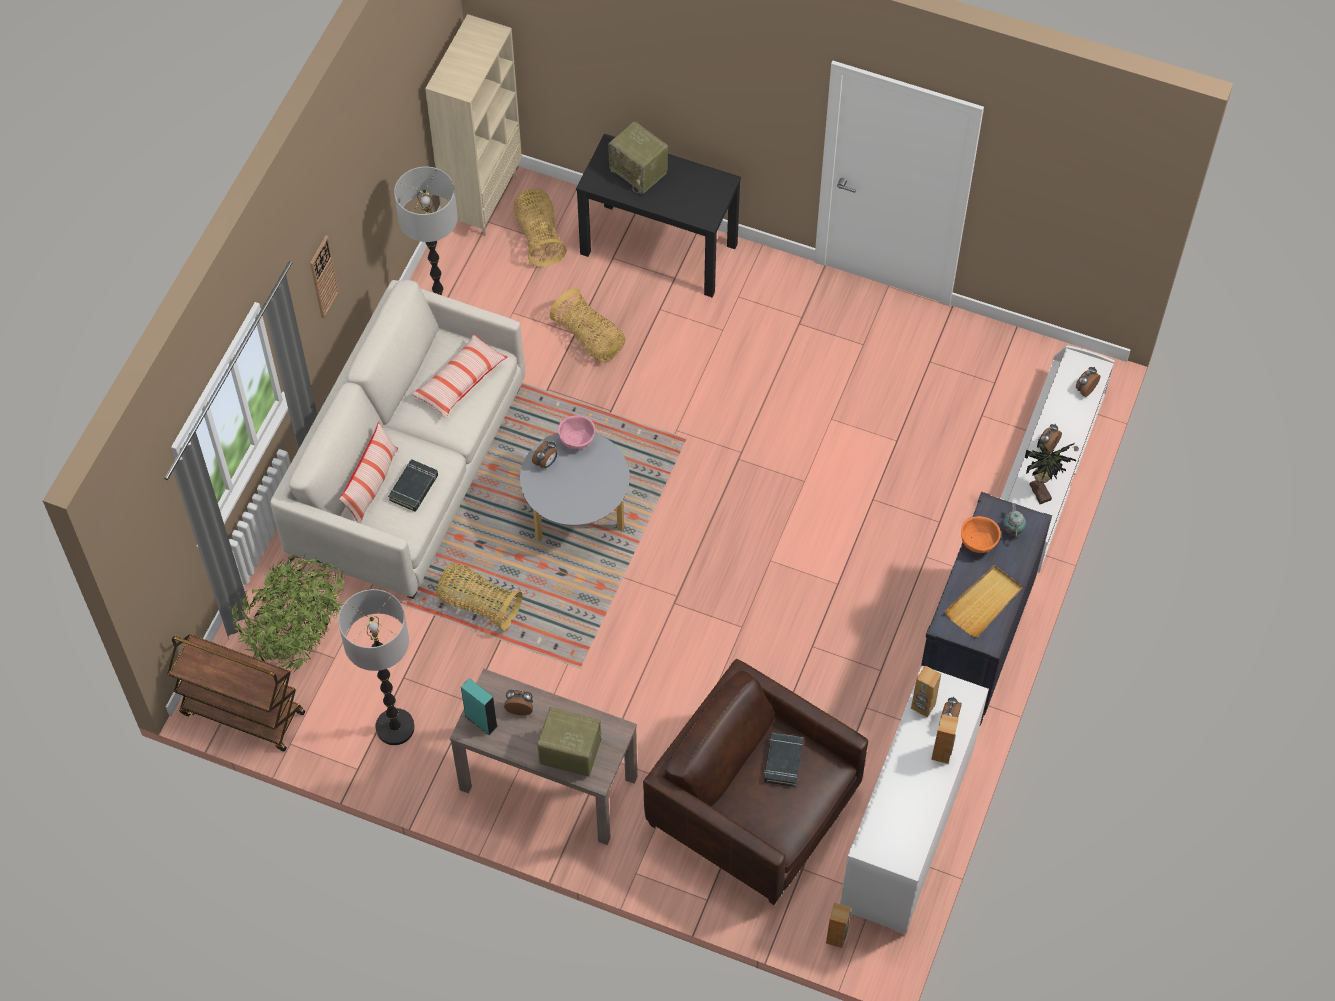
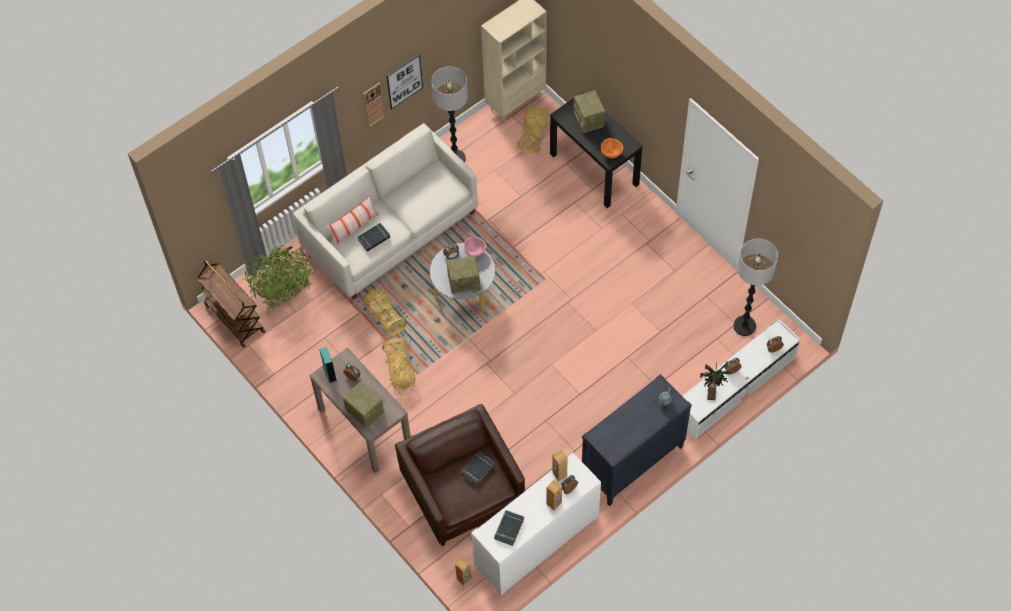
camera: 30 degrees right, 0 degrees up
floor lamp [338,589,415,745] -> floor lamp moved to [733,239,778,336]
pillow [411,334,508,418] -> none
basket [550,288,625,363] -> basket moved to [382,338,416,390]
beige tray [944,565,1023,638] -> none
orange bowl [961,516,1001,553] -> orange bowl moved to [601,138,623,158]
none -> picture [387,54,423,109]
none -> radio [446,256,482,295]
none -> black book [494,510,524,546]

